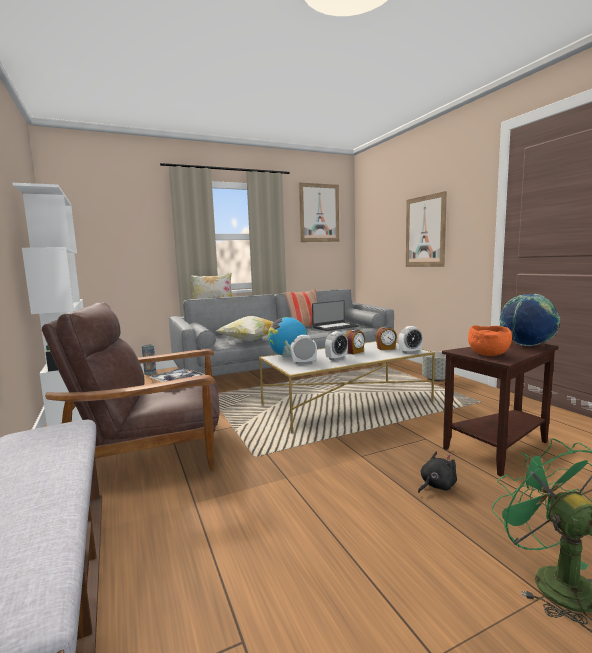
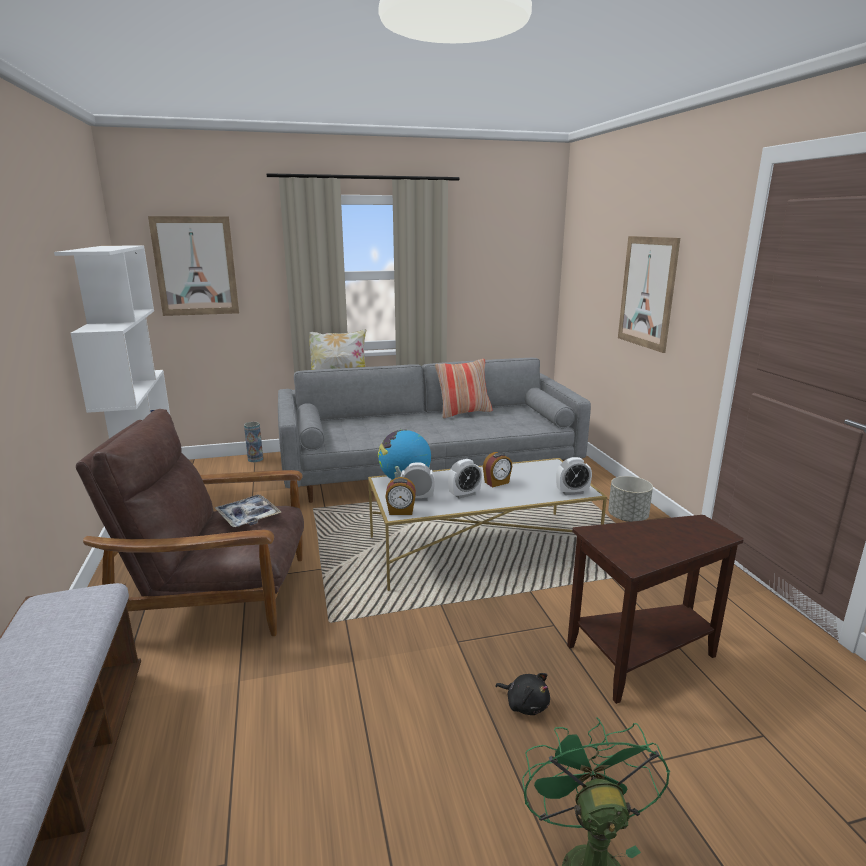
camera: 10 degrees right, 10 degrees up
pillow [216,316,274,341] -> none
picture [299,183,339,242] -> picture moved to [148,216,239,316]
laptop [312,300,359,331] -> none
alarm clock [376,326,397,350] -> alarm clock moved to [385,477,416,515]
black plush toy [418,451,457,493] -> black plush toy turned 60 degrees clockwise [495,673,550,715]
orange bowl [468,325,512,356] -> none
globe [499,294,560,346] -> none

